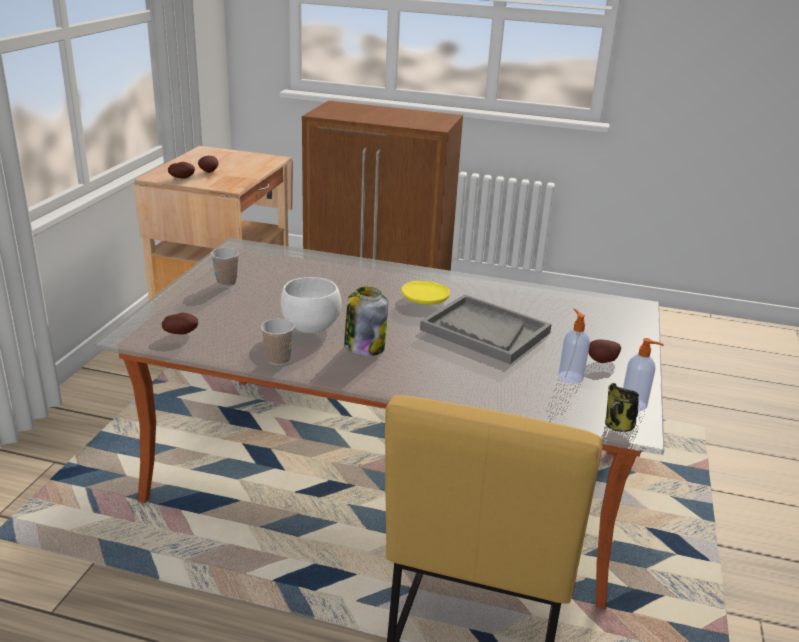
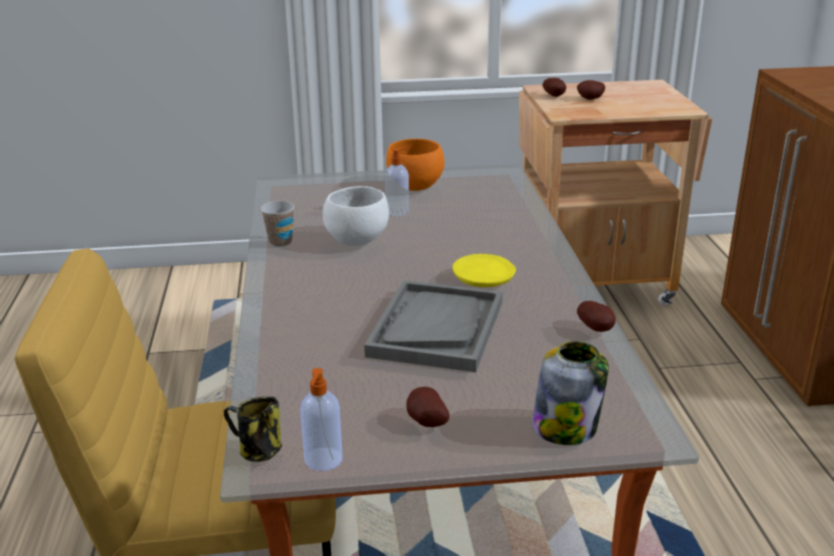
camera: 70 degrees right, 0 degrees up
potato [162,313,198,334] -> potato moved to [577,301,616,332]
cup [211,248,239,286] -> orange bowl [386,139,445,191]
jar [344,287,388,356] -> jar moved to [532,341,609,445]
soap dispenser [558,309,590,384] -> soap dispenser moved to [385,147,409,216]

